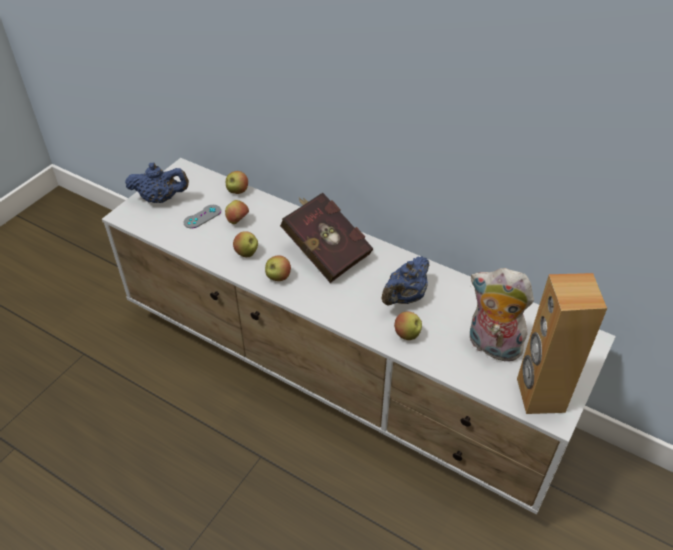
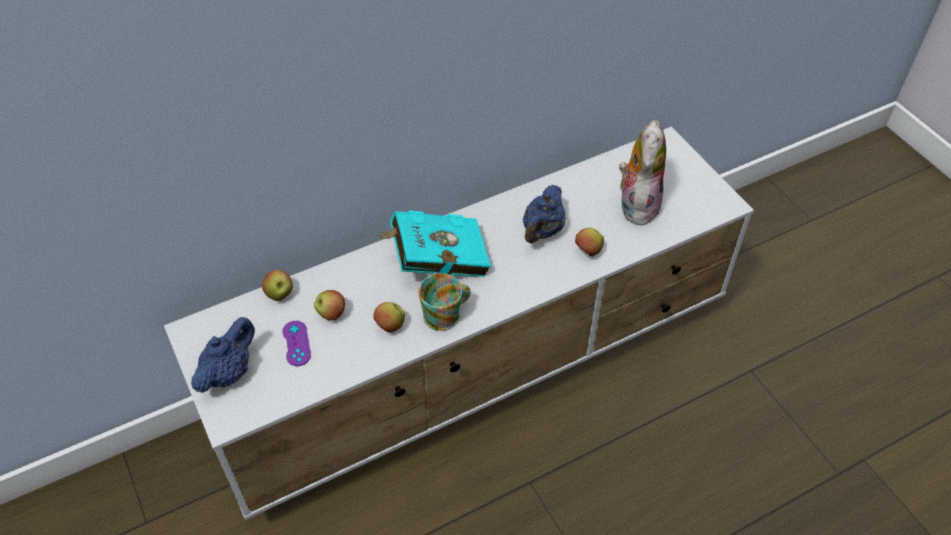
camera: 60 degrees left, 5 degrees up
grey game controller [183,205,221,229] -> purple game controller [282,321,311,366]
apple [265,255,291,281] -> mug [418,273,471,331]
red book [280,193,373,283] -> turquoise book [377,210,491,277]
blue teapot [382,256,429,306] -> blue teapot turned 45 degrees clockwise [523,185,566,243]
plush toy [470,268,534,361] -> plush toy turned 135 degrees clockwise [619,120,666,225]
brown speaker [517,273,607,414] -> none

